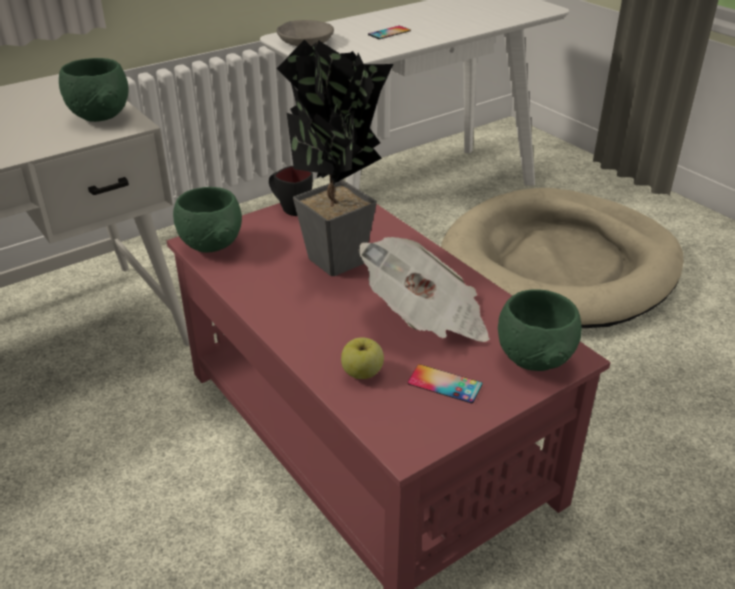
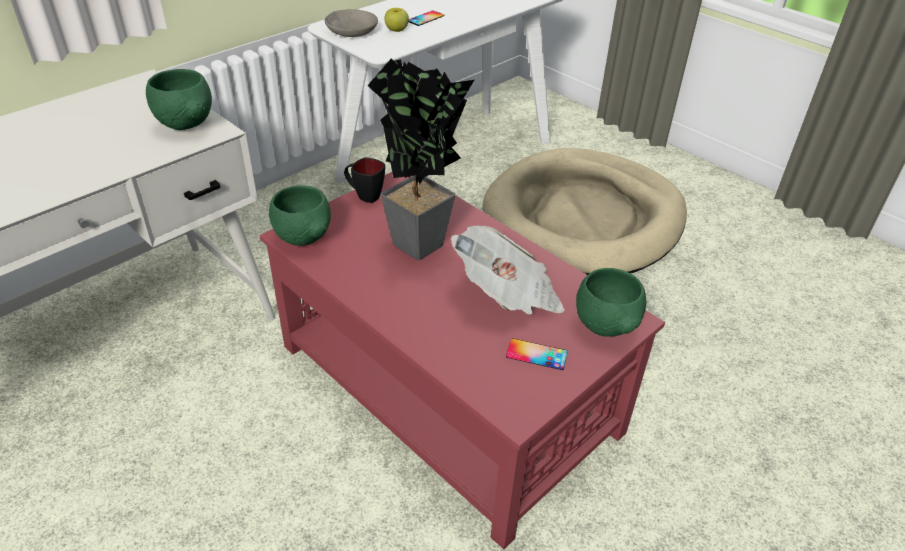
camera: 10 degrees left, 5 degrees up
apple [341,338,384,379] -> apple moved to [384,8,409,32]

